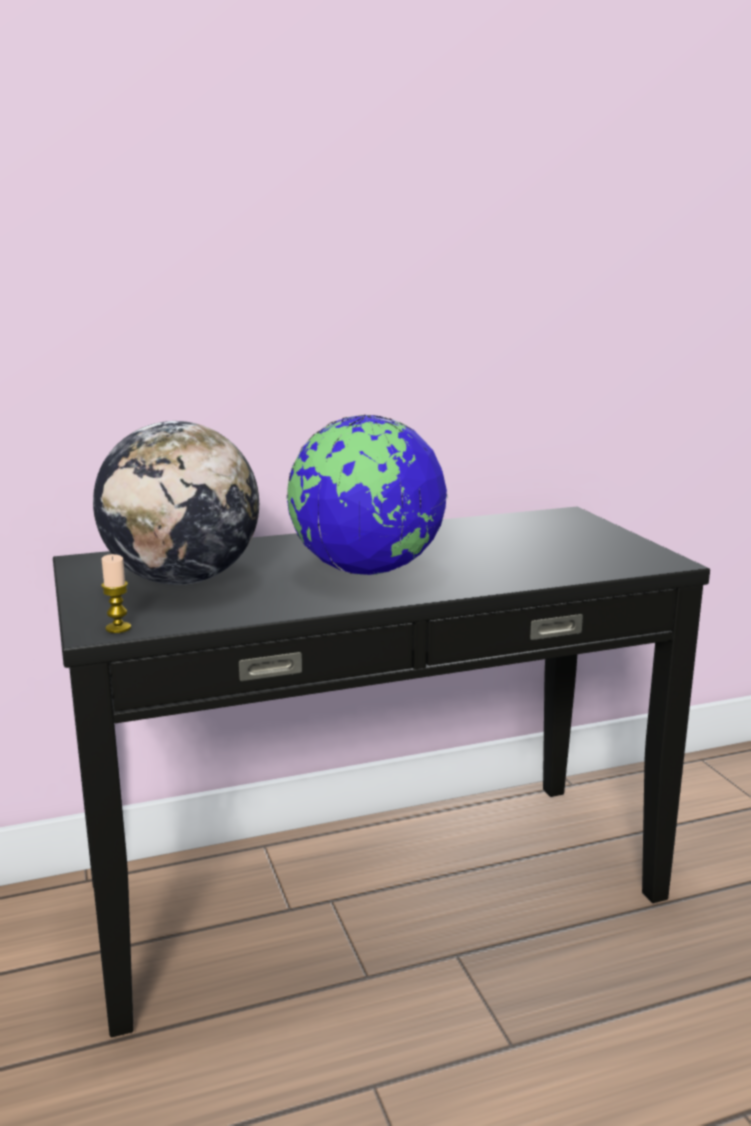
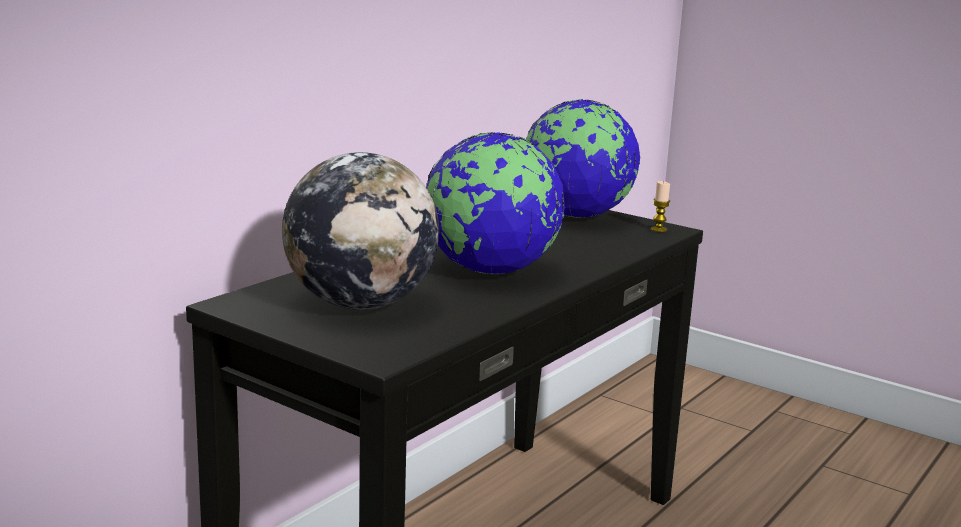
camera: 35 degrees left, 0 degrees up
candle [101,554,131,633] -> candle moved to [651,181,670,232]
none -> globe [526,99,640,218]

